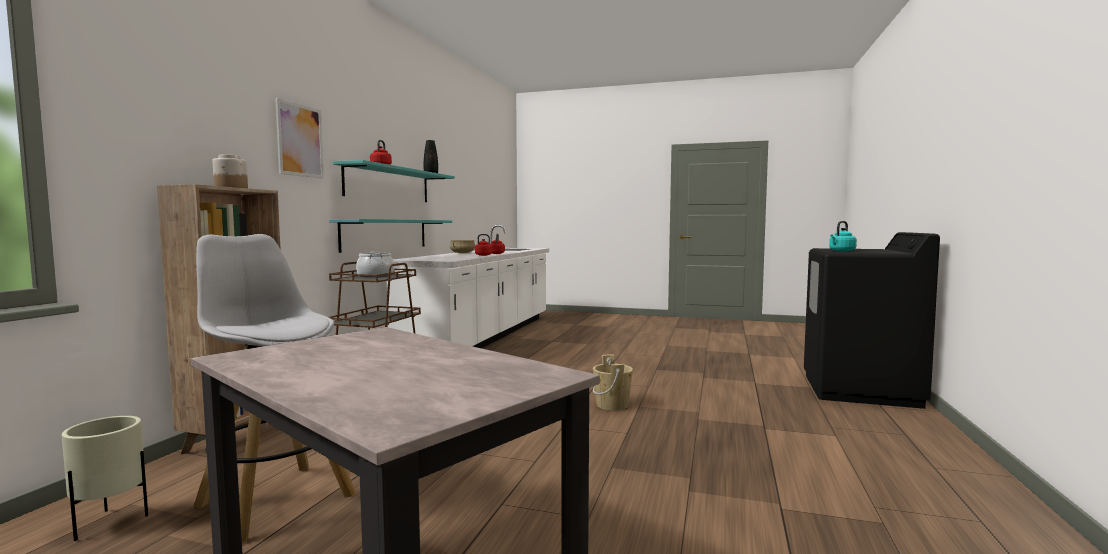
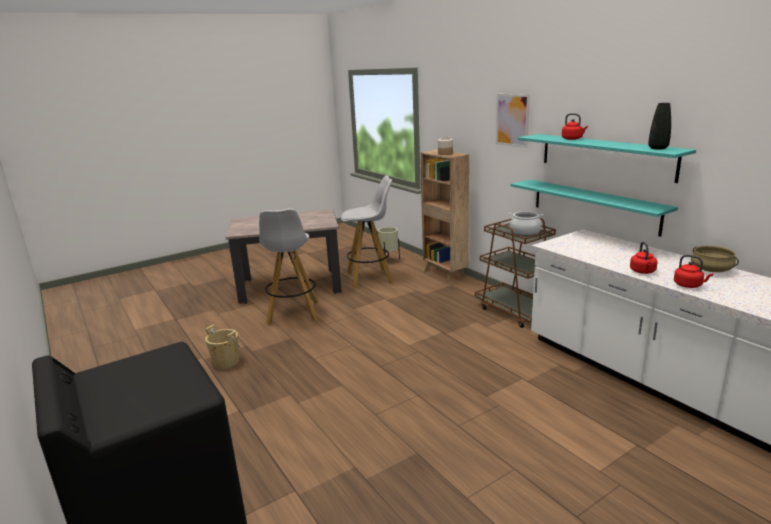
camera: 130 degrees right, 15 degrees up
beige bucket [593,355,633,411] -> beige bucket moved to [205,325,240,369]
turquoise kettle [829,221,857,251] -> none
none -> white stool [259,208,319,325]

